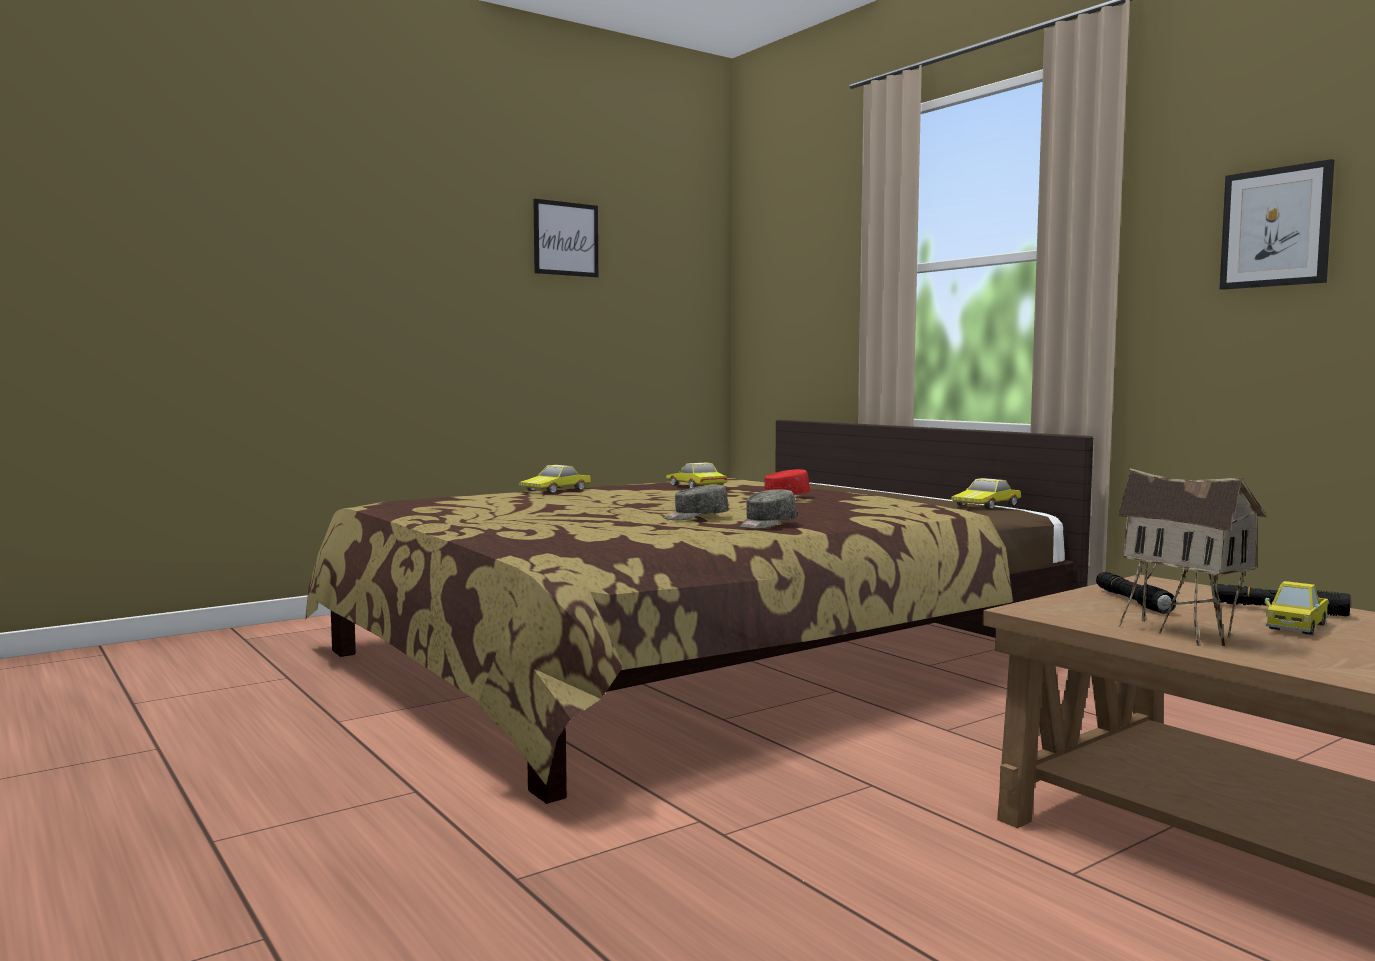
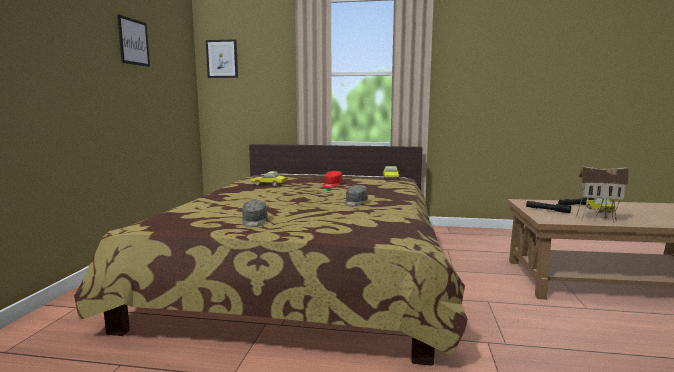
camera: 45 degrees left, 5 degrees up
toy car [519,465,591,494] -> none
grey cap [740,489,797,529] -> grey cap moved to [242,200,267,227]
picture [1220,159,1334,290] -> picture moved to [206,39,238,78]

